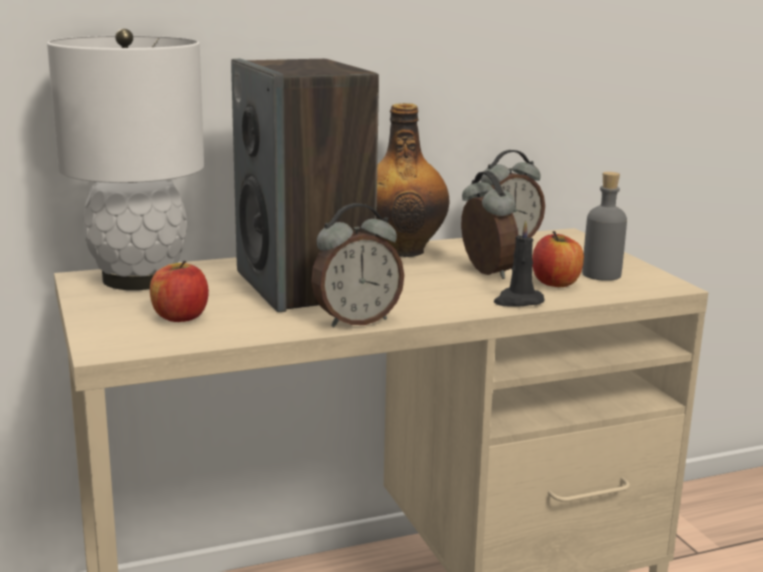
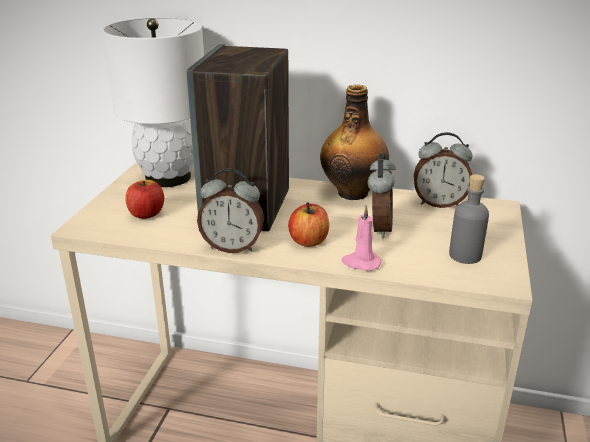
camera: 35 degrees right, 10 degrees up
black candle [494,220,544,307] -> pink candle [341,205,382,271]
apple [532,231,584,287] -> apple moved to [288,202,329,247]

